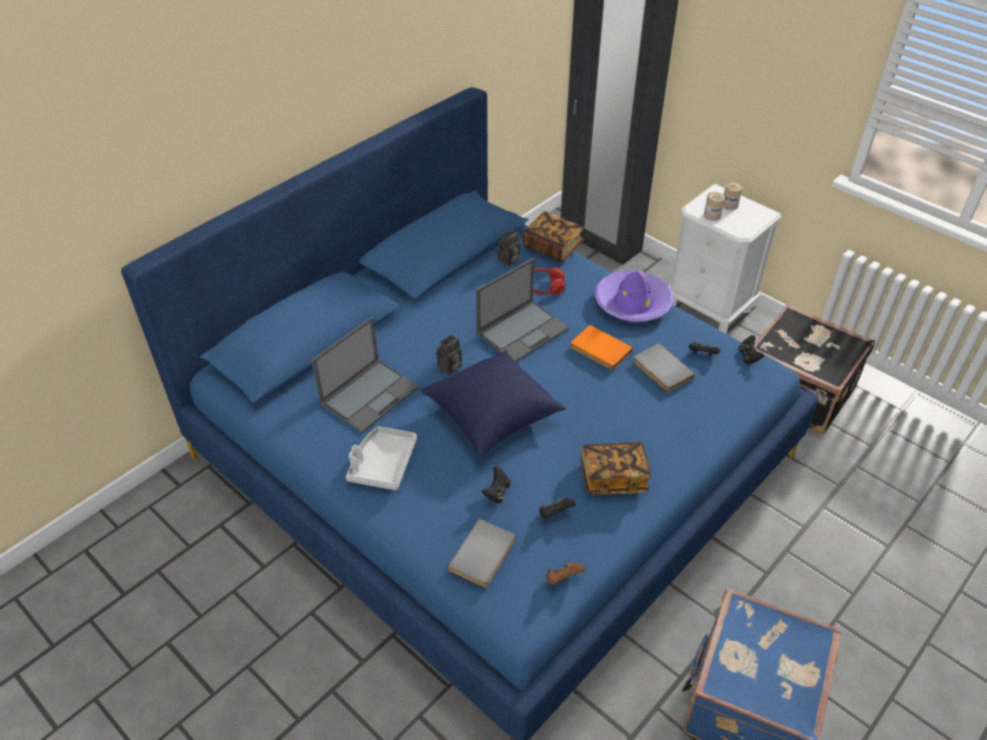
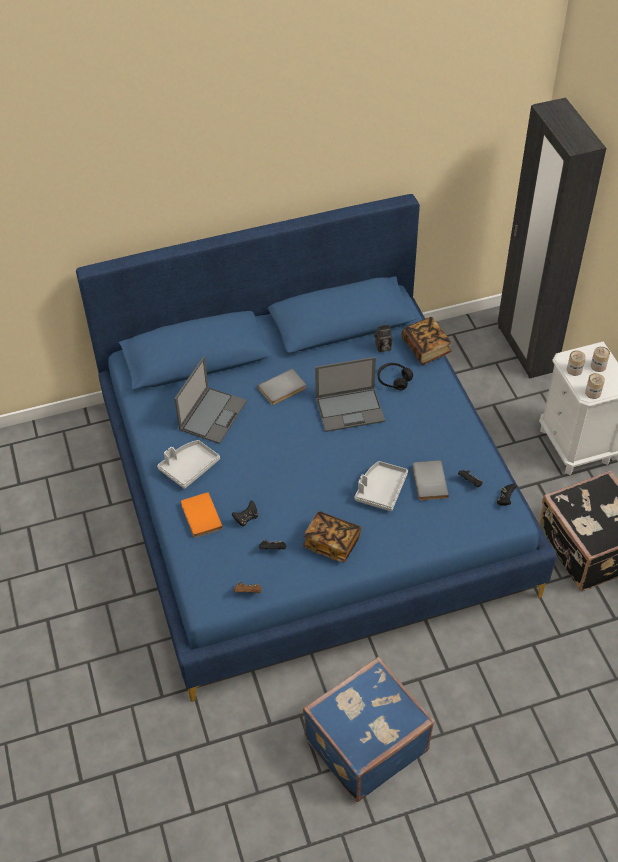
camera: 30 degrees right, 5 degrees up
laptop [312,317,419,433] -> laptop turned 45 degrees counterclockwise [174,356,247,444]
blue pillow [420,350,566,456] -> none
camera [435,335,462,375] -> none
grey book [447,519,515,587] -> grey book moved to [258,369,306,405]
red headphones [533,267,566,295] -> black headphones [378,363,413,390]
orange book [571,325,633,370] -> orange book moved to [181,492,223,538]
purple hat [595,270,673,322] -> none
none -> grey tray [355,461,408,511]
none -> can [585,373,605,399]

